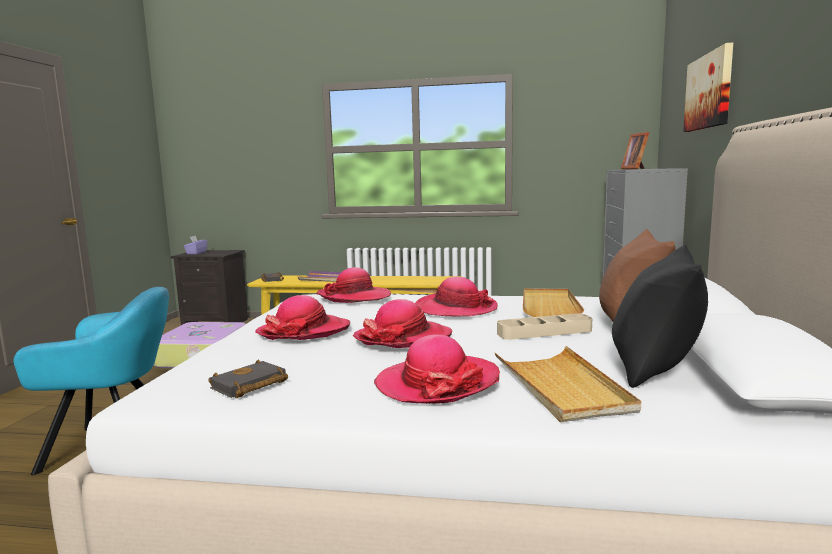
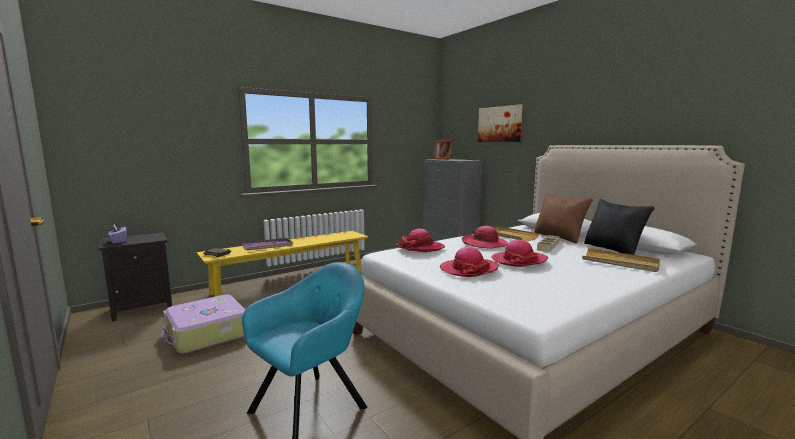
camera: 45 degrees left, 0 degrees up
black book [208,360,288,398] -> none
hat [374,334,500,404] -> none

